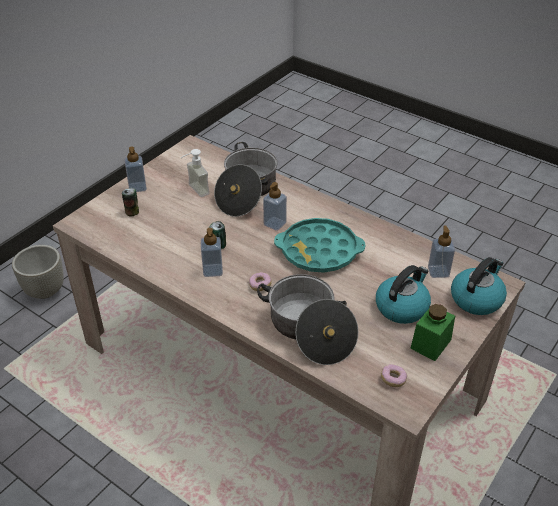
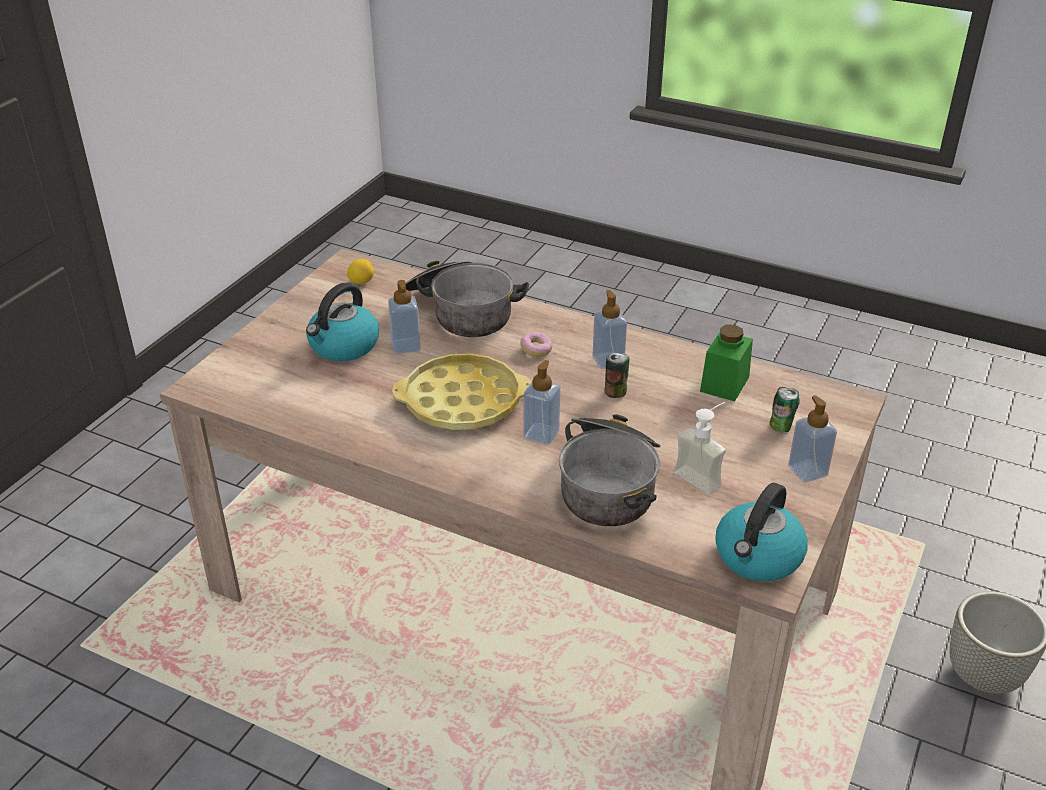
camera: 170 degrees right, 5 degrees down
turquoise tray [274,218,365,273] -> yellow tray [392,353,531,430]
donut [381,364,407,387] -> lemon [347,259,374,284]
green jar [410,304,455,361] -> green jar moved to [700,324,753,402]
soap dispenser [428,225,455,278] -> soap dispenser moved to [388,280,421,354]
kettle [451,257,507,315] -> kettle moved to [715,483,808,582]

